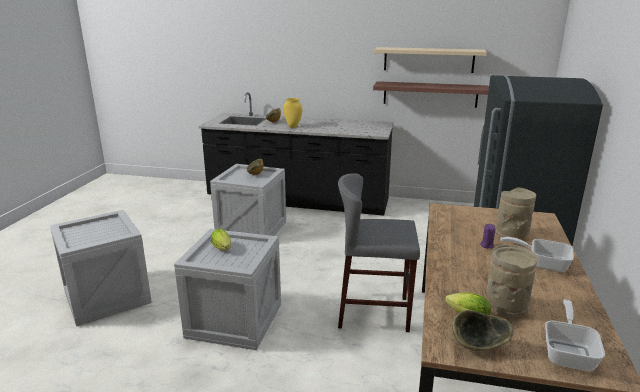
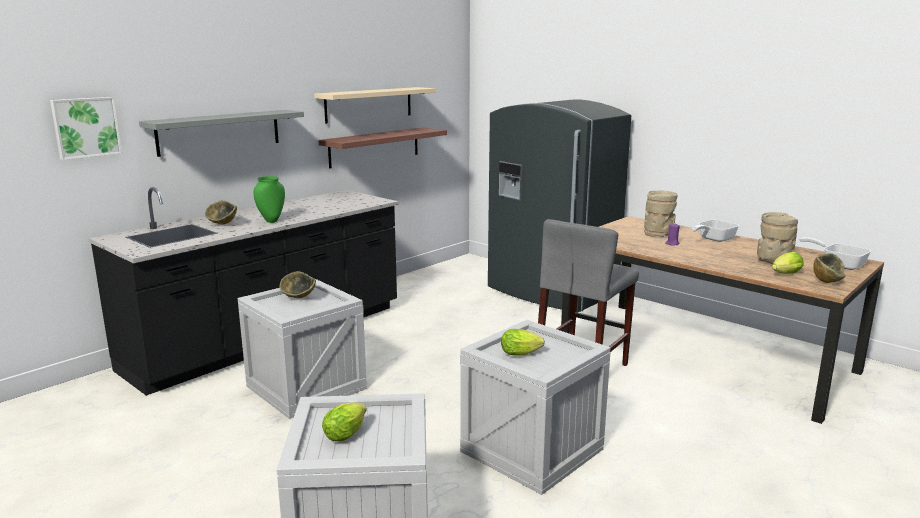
camera: 60 degrees left, 5 degrees down
yellow vase [283,98,302,128] -> green vase [253,176,285,223]
none -> picture [50,97,122,160]
none -> grey shelf [139,110,304,157]
none -> lettuce [322,403,367,441]

